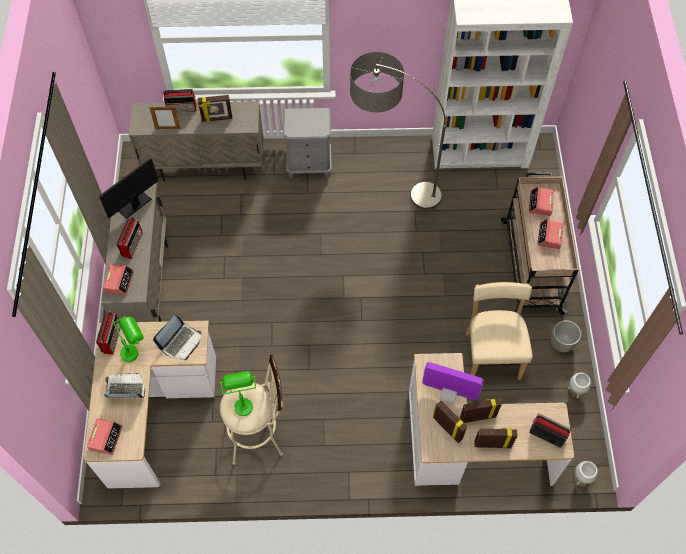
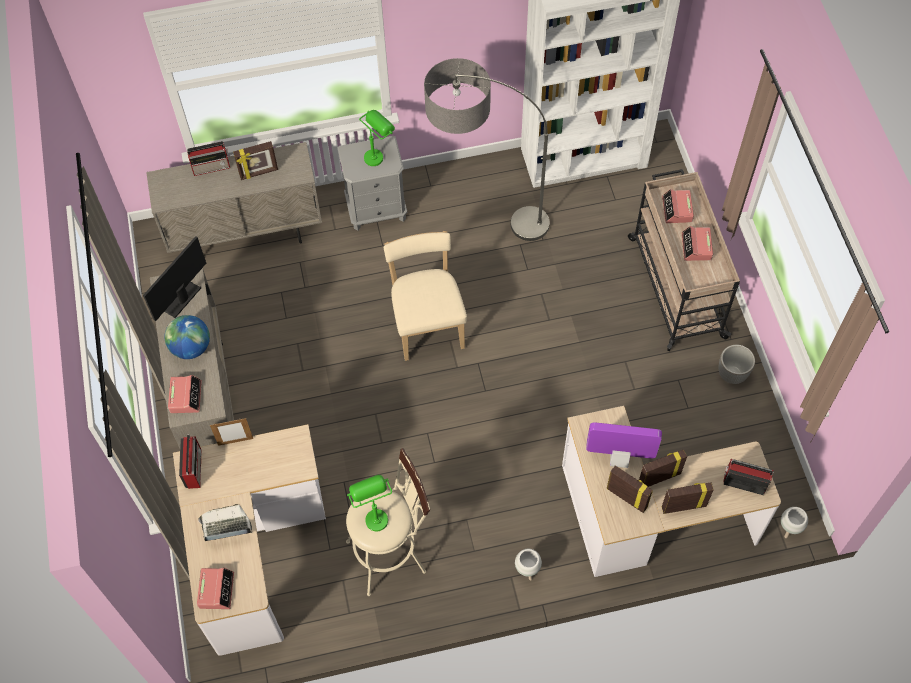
camera: 10 degrees left, 0 degrees up
green table lamp [114,316,144,362] -> green table lamp moved to [359,110,395,166]
radio [116,217,143,259] -> globe [165,315,210,359]
picture frame [149,106,181,129] -> picture frame moved to [210,418,253,446]
laptop [153,315,201,360] -> none
beige chair [466,282,533,380] -> beige chair moved to [384,231,467,361]
white planter [568,373,591,398] -> white planter moved to [515,549,542,581]

